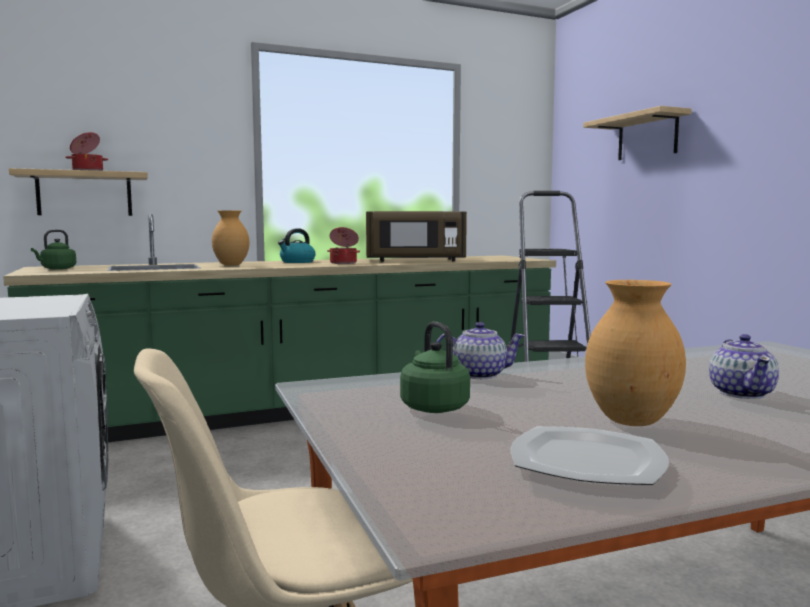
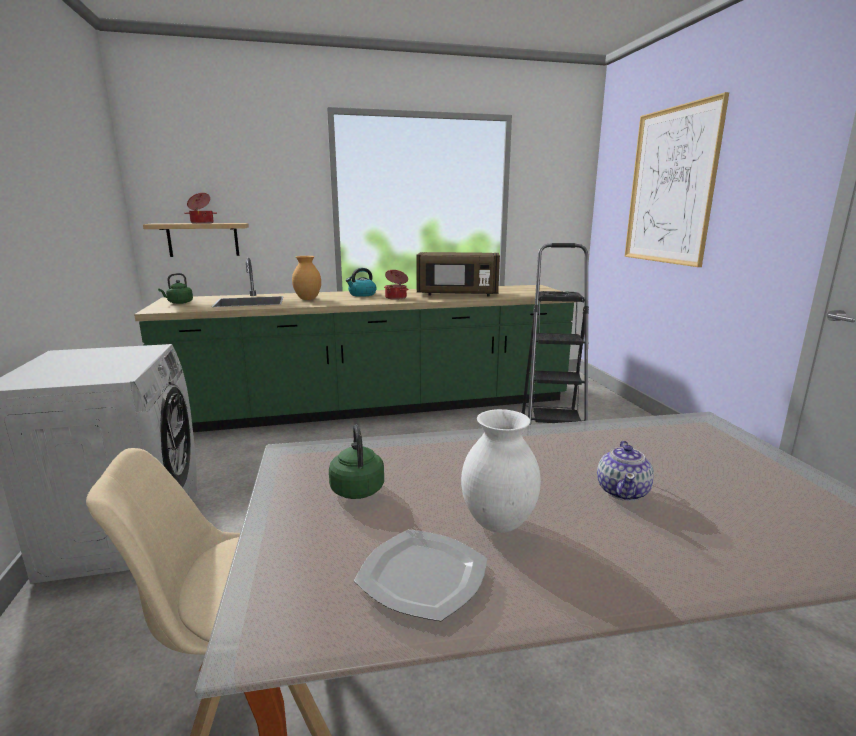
camera: 10 degrees right, 10 degrees up
teapot [436,322,525,379] -> none
shelf [583,106,692,160] -> picture [624,92,729,267]
brown vase [585,280,686,426] -> white vase [461,409,541,533]

